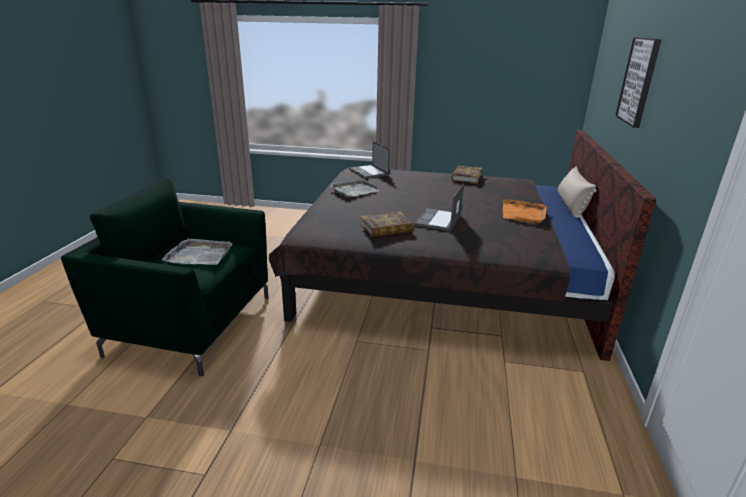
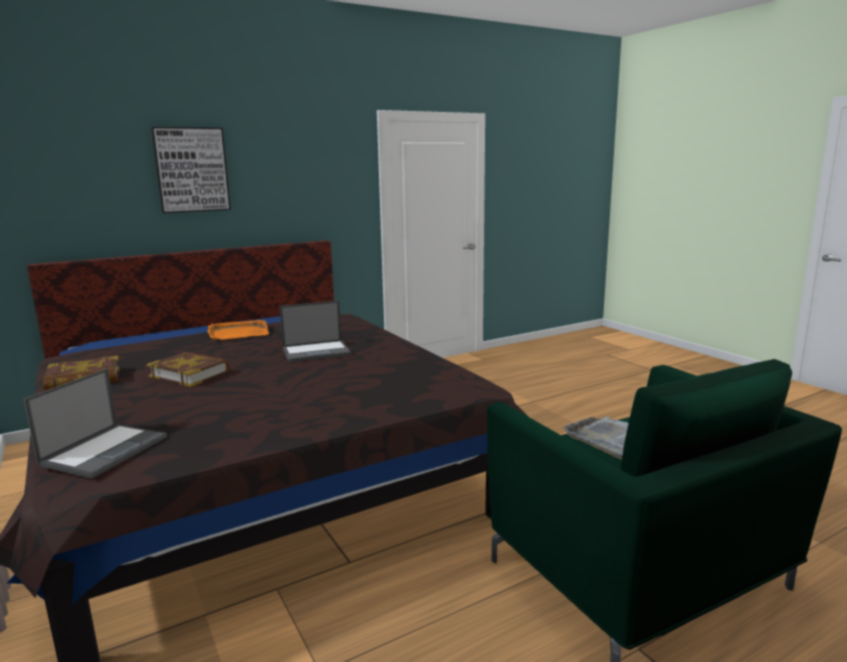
camera: 130 degrees left, 10 degrees down
grey tray [331,179,379,197] -> none
book [360,212,414,237] -> book moved to [147,352,229,387]
beige pillow [558,166,597,218] -> none

